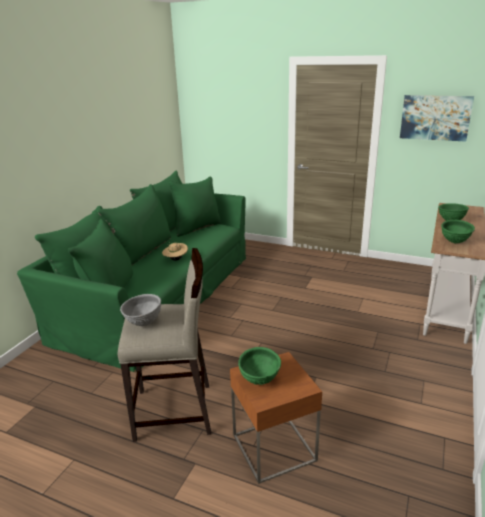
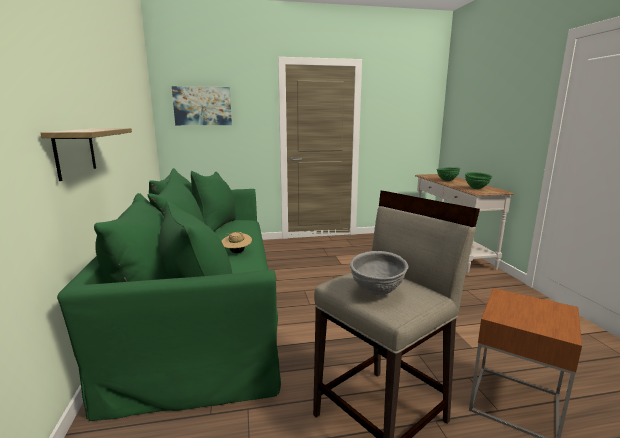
camera: 35 degrees left, 10 degrees down
green bowl [238,347,281,385] -> none
picture [400,95,474,142] -> picture moved to [172,86,232,125]
none -> shelf [41,128,132,181]

